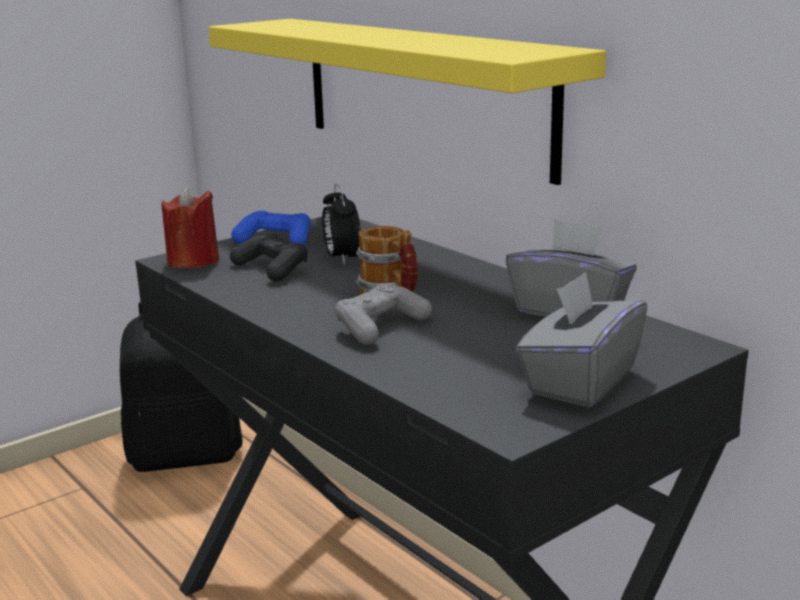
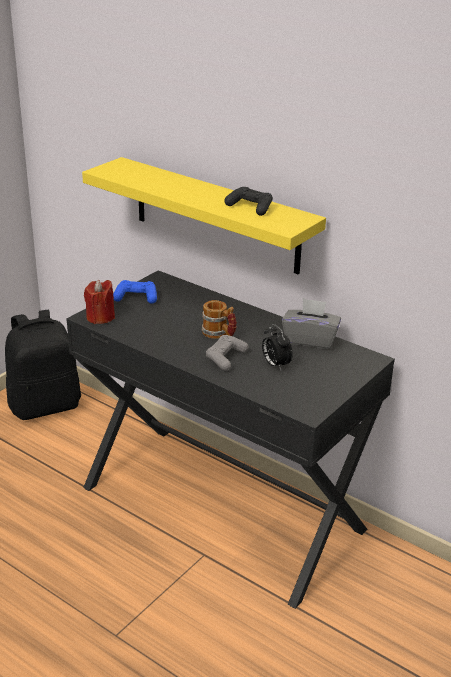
camera: 15 degrees left, 10 degrees up
black game controller [230,233,308,282] -> black game controller moved to [224,187,273,216]
alarm clock [322,184,361,265] -> alarm clock moved to [262,324,292,370]
grey tissue box [516,271,648,408] -> none

